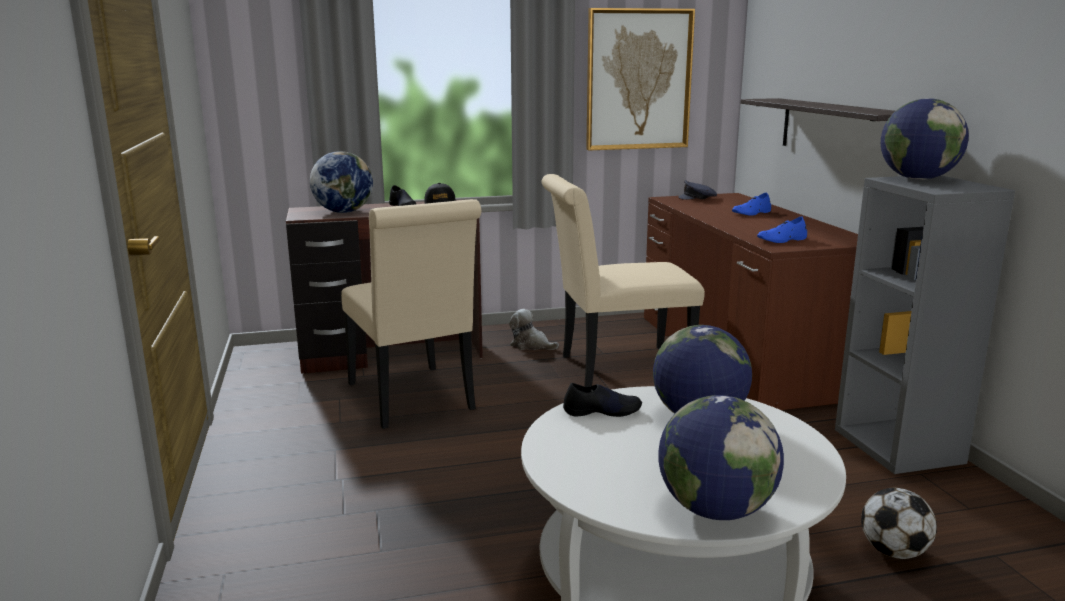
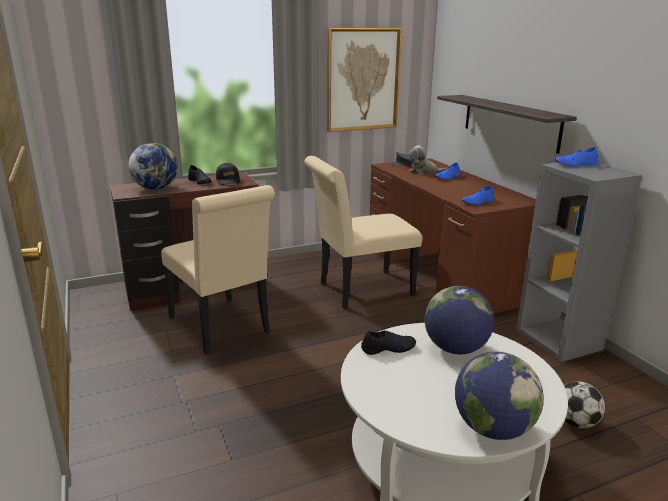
camera: 10 degrees left, 5 degrees up
plush toy [509,309,559,350] -> plush toy moved to [408,145,446,174]
globe [881,98,969,180] -> blue shoe [555,147,599,167]

